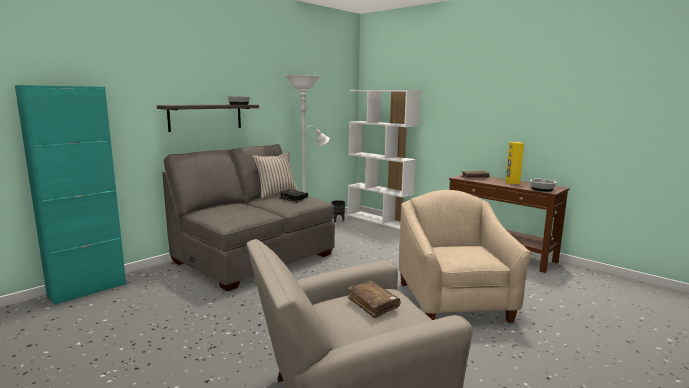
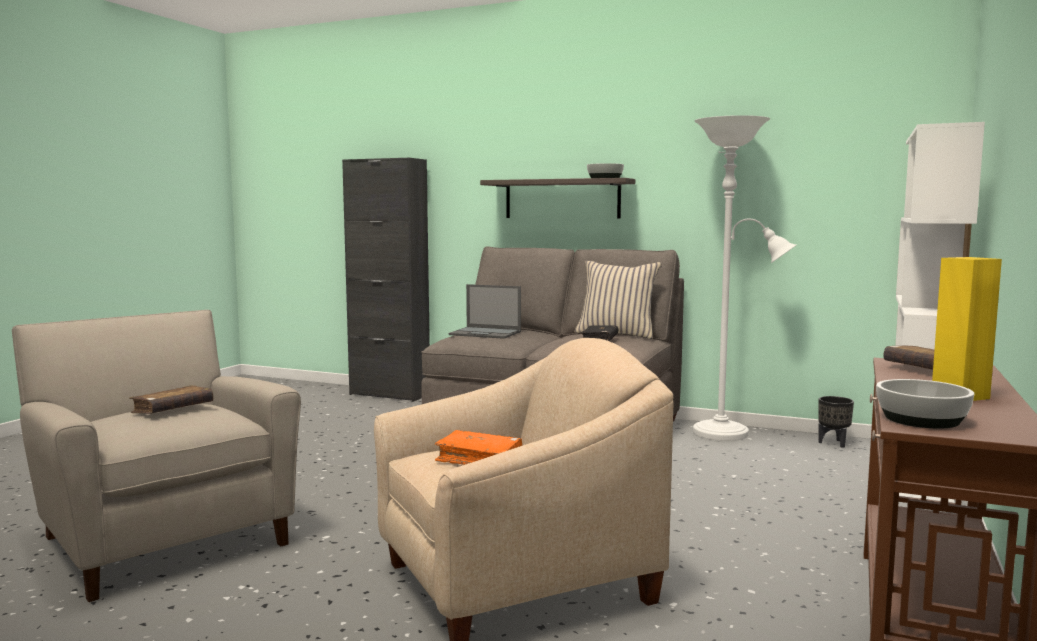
camera: 70 degrees right, 5 degrees down
turquoise cabinet [15,85,126,305] -> black cabinet [342,158,430,402]
none -> orange book [435,430,522,465]
none -> laptop [449,284,521,339]

